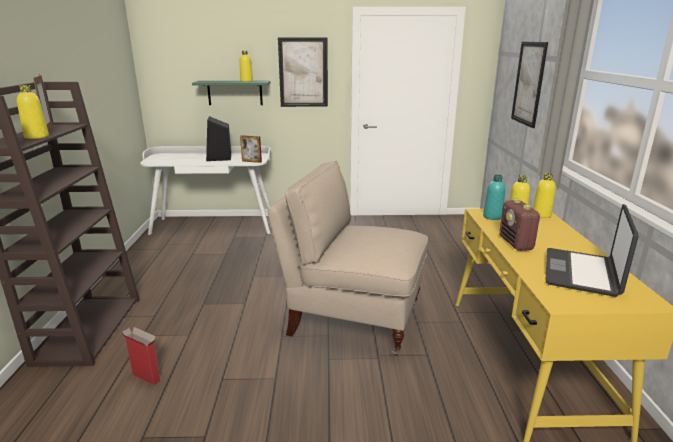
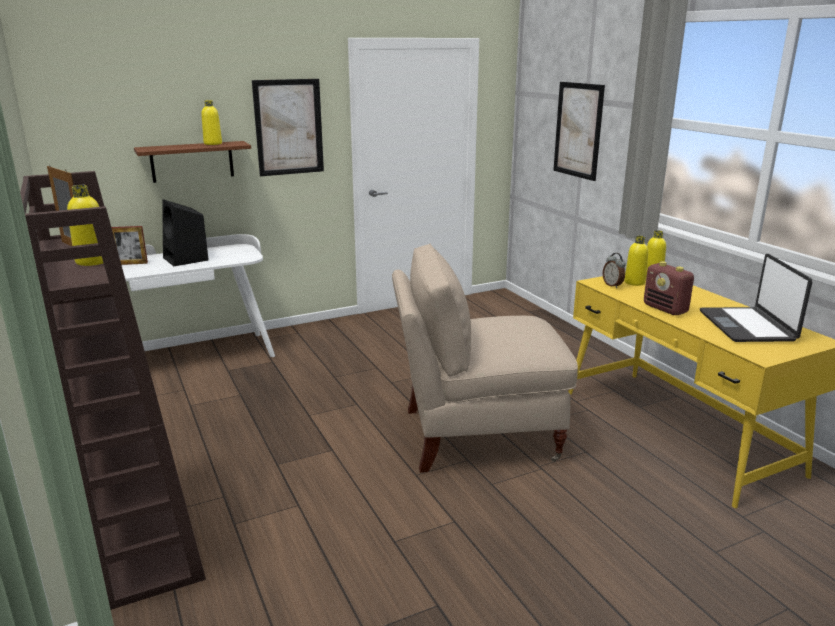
camera: 25 degrees left, 0 degrees up
cardboard box [123,327,161,385] -> none
green shelf [192,81,270,105] -> brown shelf [134,141,251,183]
picture frame [240,135,262,163] -> picture frame moved to [111,226,148,265]
turquoise bottle [483,175,505,220] -> alarm clock [603,253,626,288]

